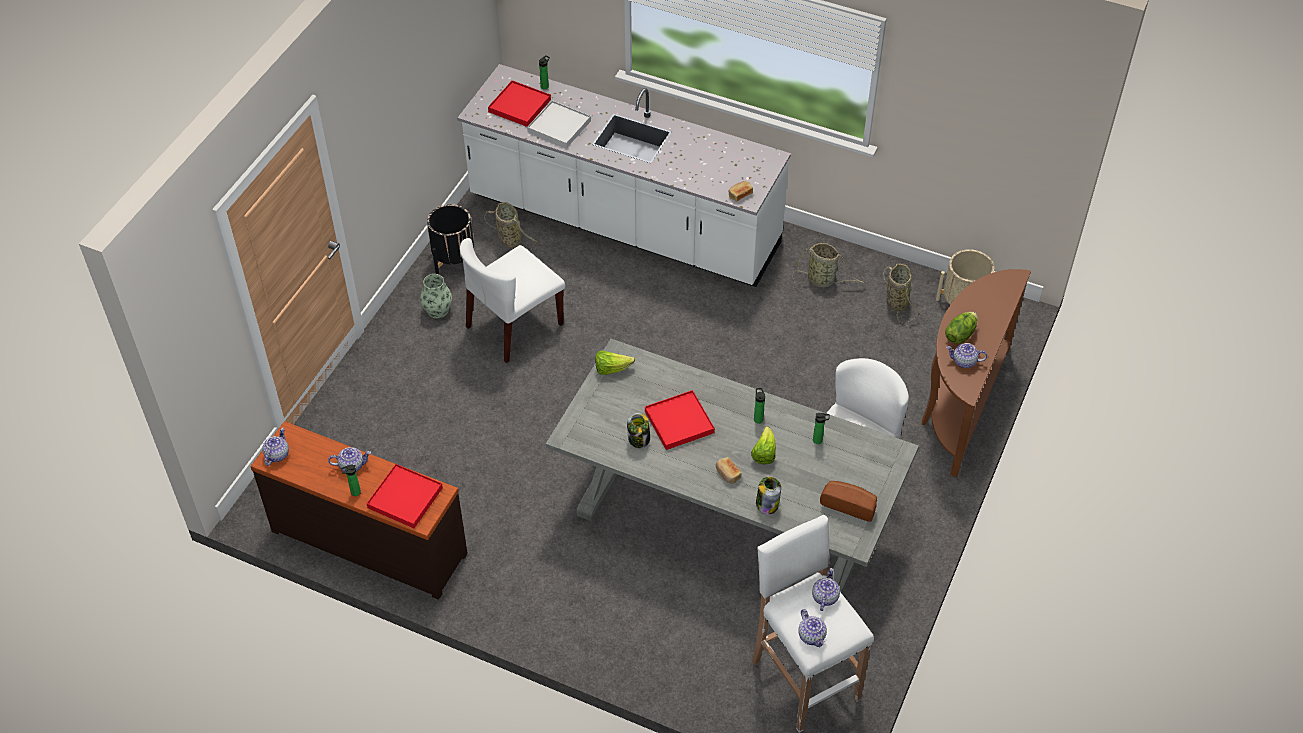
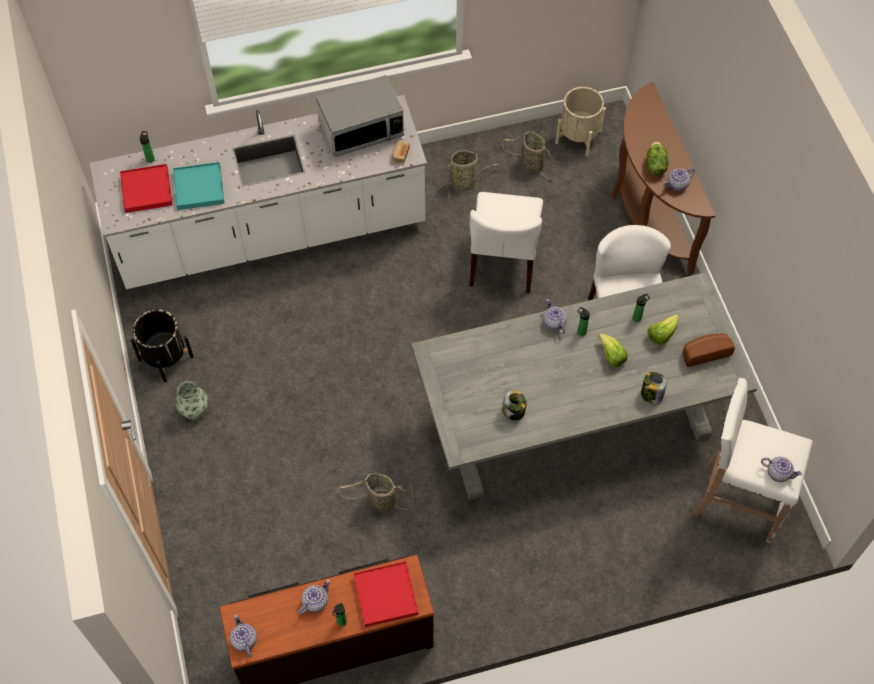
camera: 40 degrees left, 10 degrees up
white chair [460,238,565,363] -> white chair moved to [470,192,543,293]
basket [485,202,537,251] -> basket moved to [338,473,413,511]
white tray [527,100,591,148] -> turquoise tray [173,162,225,210]
lettuce [595,350,635,375] -> lettuce moved to [647,314,679,346]
red tray [645,390,715,450] -> none
bread [716,457,742,484] -> none
teapot [812,568,840,611] -> teapot moved to [543,299,567,334]
none -> microwave [316,75,404,157]

